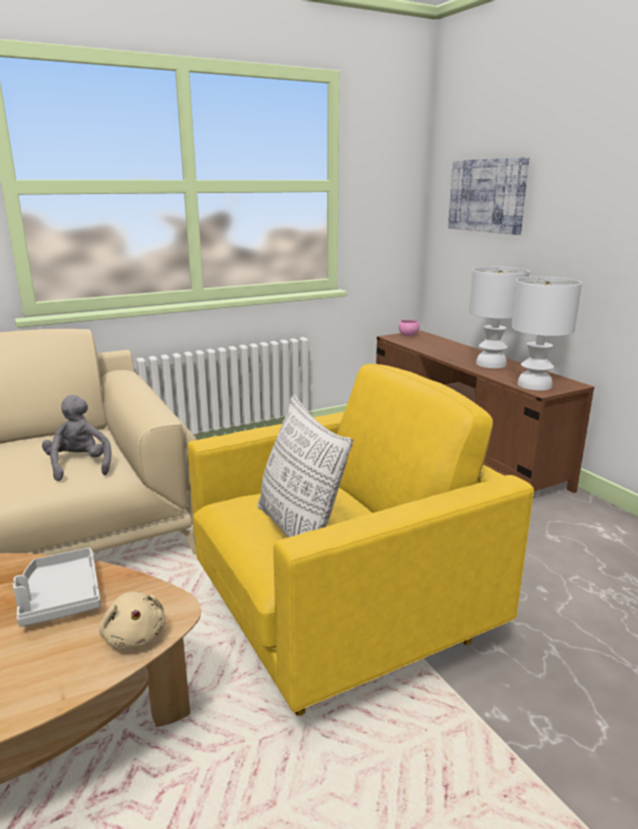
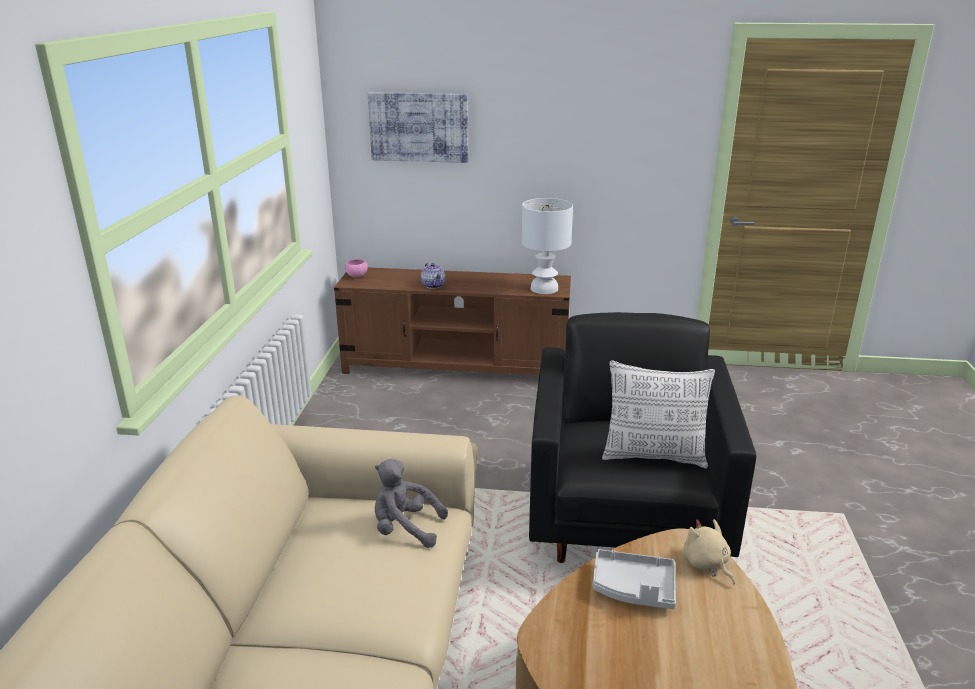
camera: 55 degrees left, 5 degrees up
beige plush toy [99,592,165,649] -> beige plush toy turned 120 degrees counterclockwise [683,519,735,584]
yellow armchair [188,364,534,716] -> black armchair [529,312,756,563]
white table lamp [469,267,530,368] -> none
none -> teapot [421,263,446,289]

